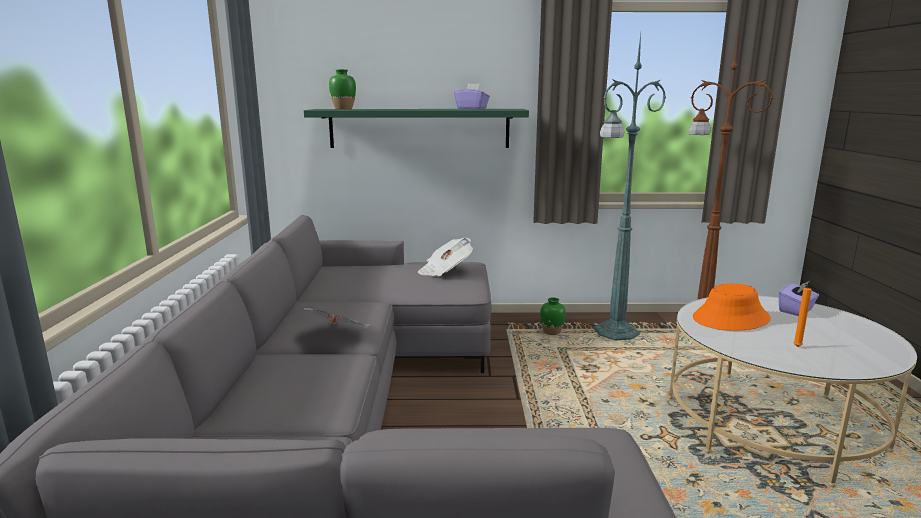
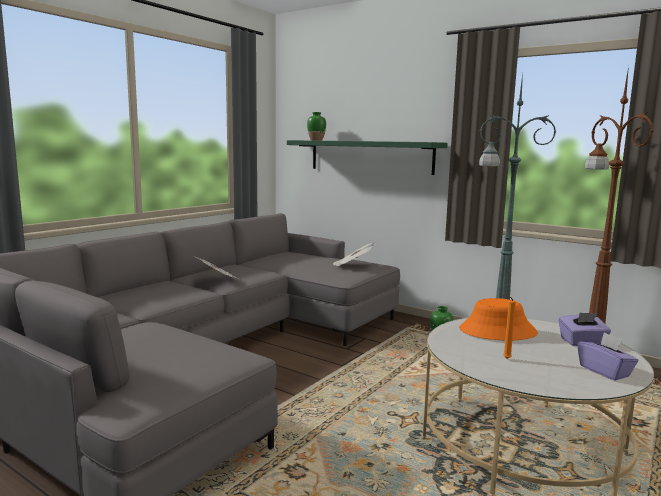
camera: 35 degrees right, 5 degrees down
purple tissue box [454,83,490,109] -> purple tissue box moved to [577,332,638,381]

